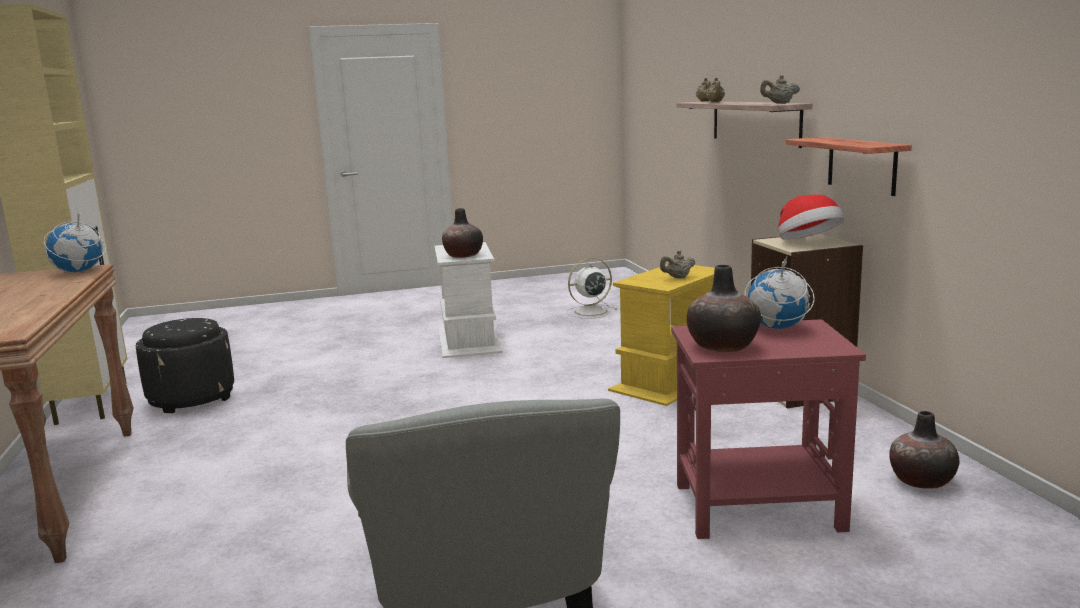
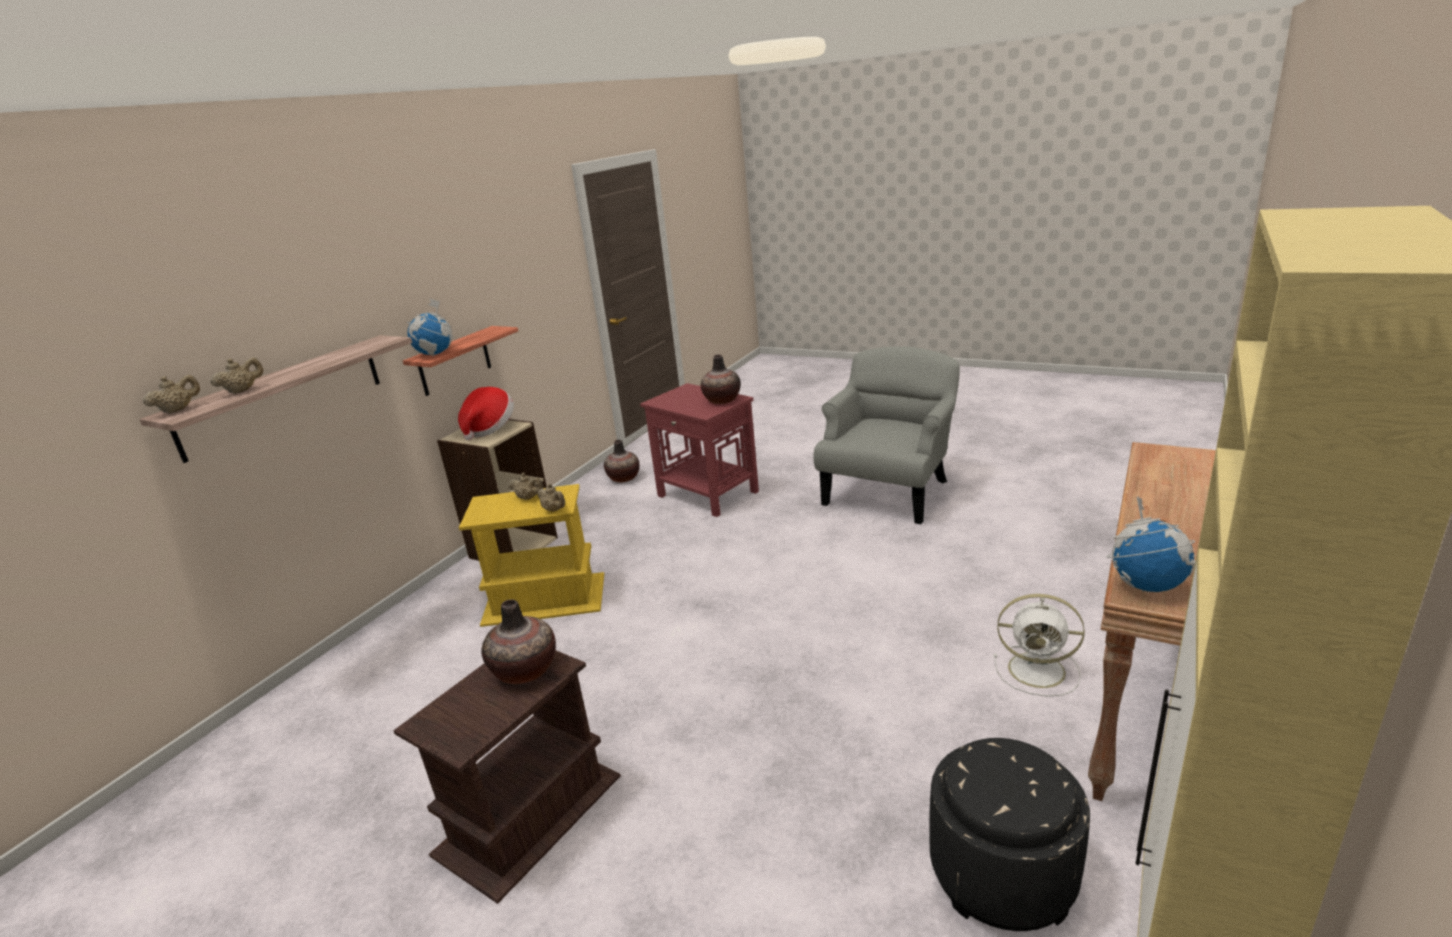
camera: 135 degrees left, 10 degrees up
white side table [434,242,503,358] -> brown side table [393,650,621,904]
white fan [567,258,617,319] -> white fan moved to [993,594,1085,696]
globe [744,255,815,329] -> globe moved to [407,298,455,356]
beige teapot [760,75,800,104] -> beige teapot moved to [537,484,565,512]

